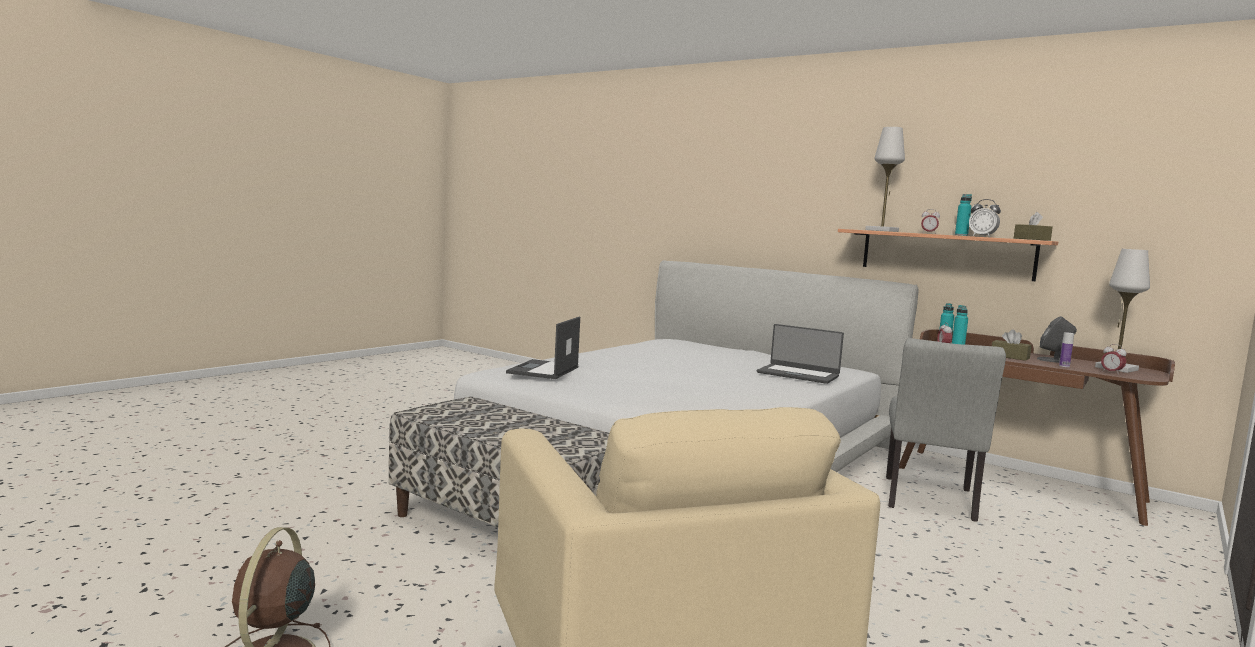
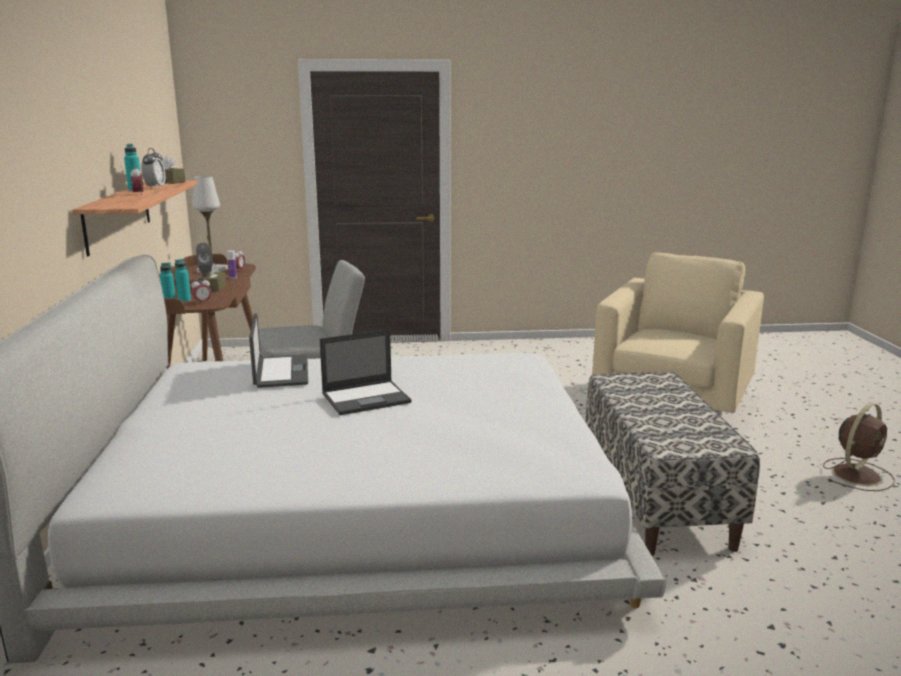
camera: 130 degrees left, 10 degrees up
laptop [506,316,580,379] -> laptop moved to [320,329,412,415]
white table lamp [865,127,905,232] -> none

